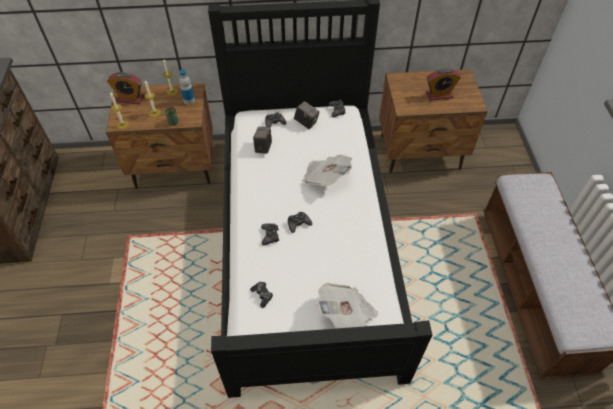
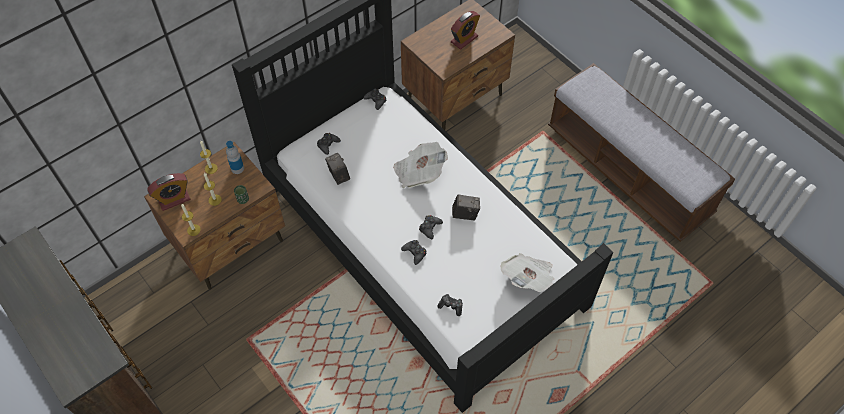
camera: 35 degrees left, 5 degrees up
camera [294,101,320,129] -> camera moved to [452,194,480,220]

